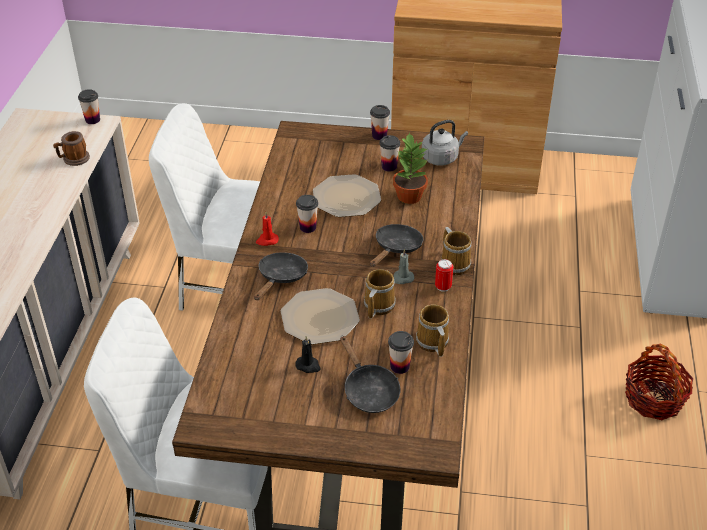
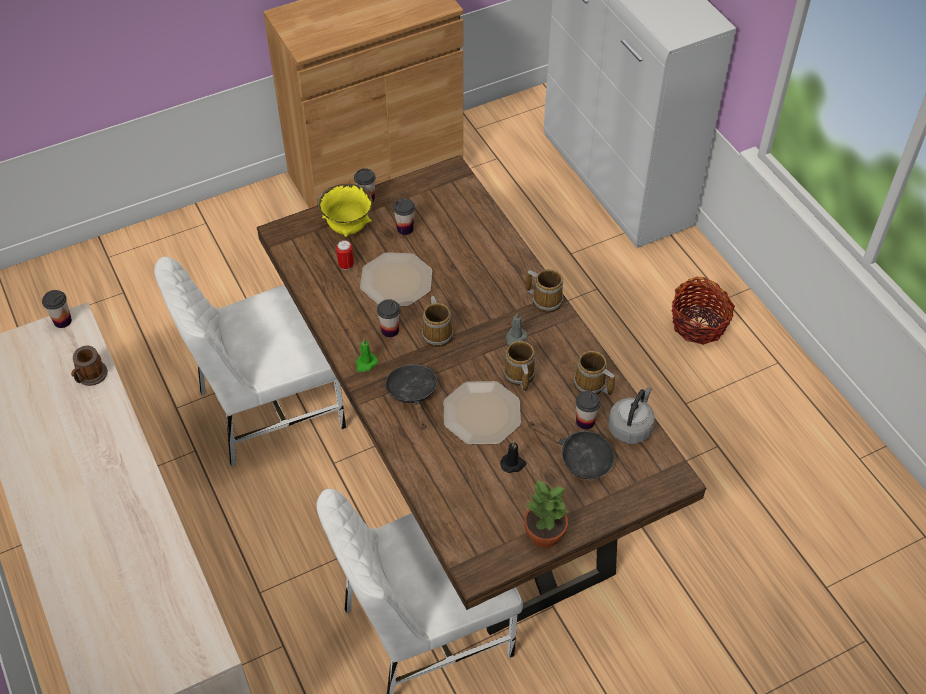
camera: 35 degrees left, 10 degrees up
red candle [256,212,279,246] -> green candle [356,338,378,372]
black frying pan [370,224,423,267] -> none
potted plant [393,133,428,204] -> potted plant moved to [524,479,568,548]
grey kettle [422,120,468,166] -> grey kettle moved to [608,387,655,444]
can [435,259,453,292] -> can moved to [336,240,354,270]
none -> yellow bowl [317,184,373,237]
none -> mug [422,296,453,347]

